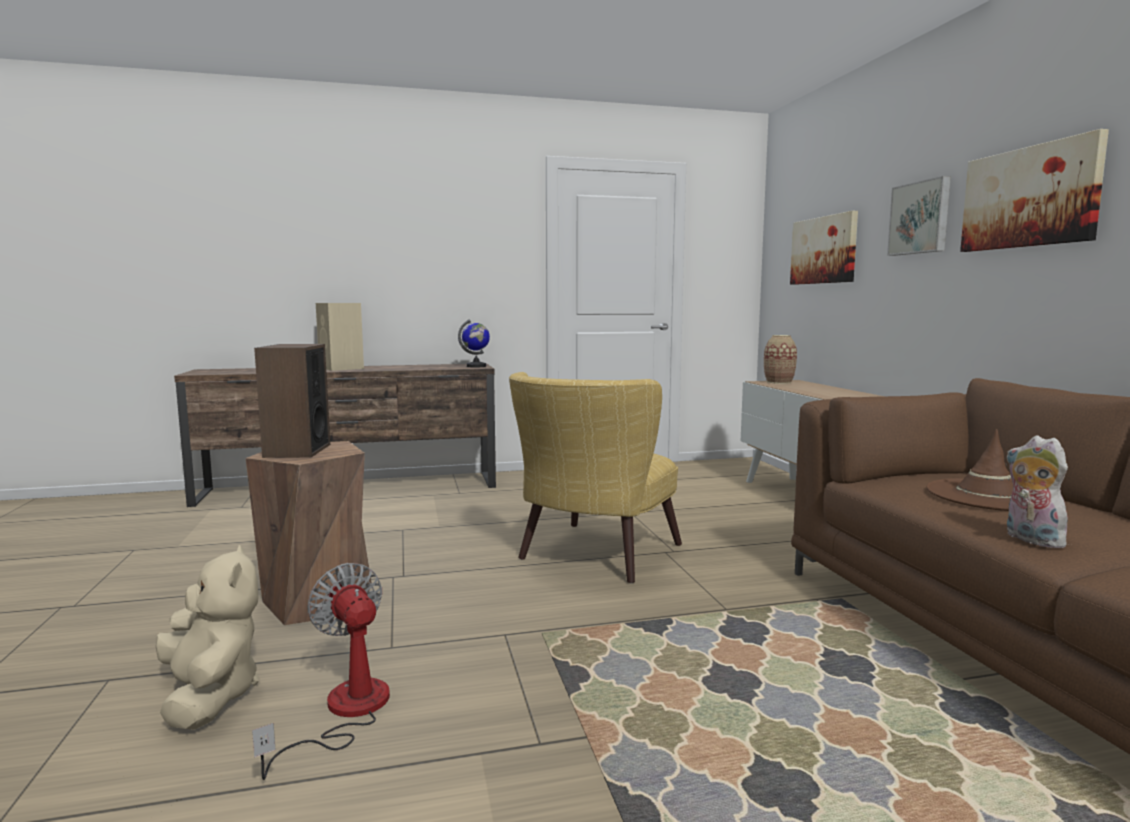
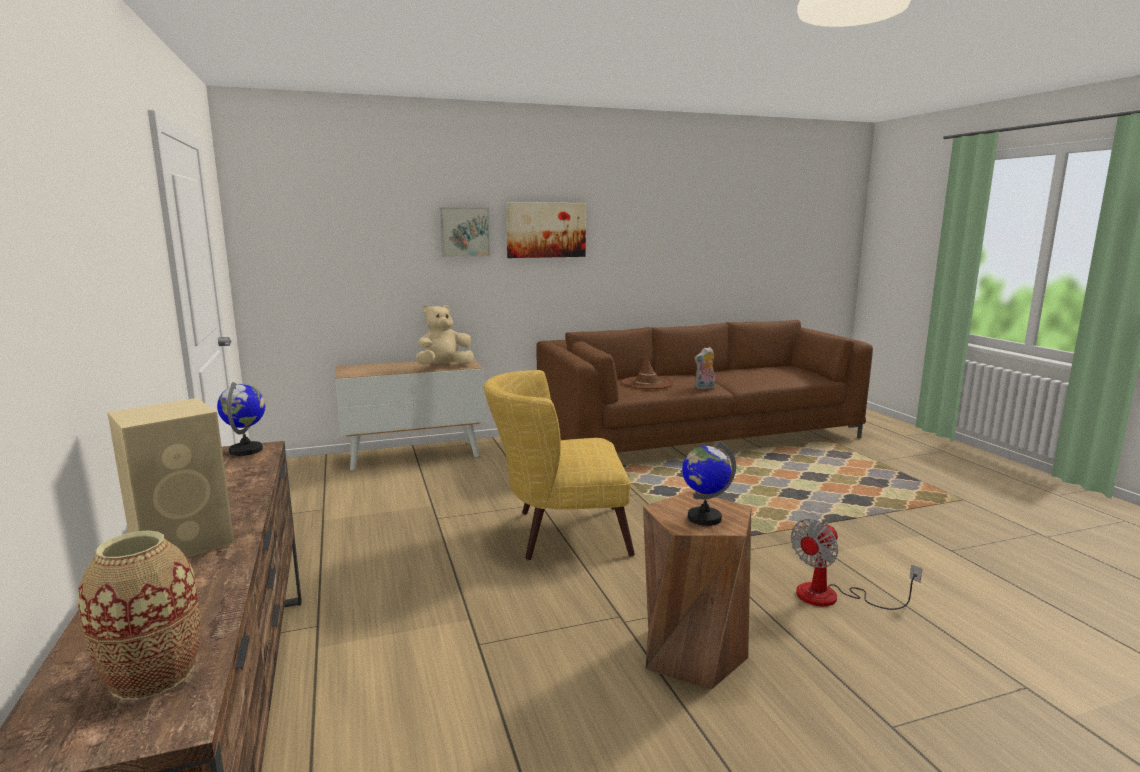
camera: 95 degrees left, 5 degrees up
beige plush toy [156,545,259,730] -> beige plush toy moved to [415,305,474,365]
speaker [254,344,330,458] -> globe [682,441,736,526]
yellow armchair [509,372,682,583] -> yellow armchair turned 150 degrees clockwise [483,370,635,560]
vase [764,335,797,384] -> vase moved to [78,530,200,700]
picture [790,211,858,285] -> none

